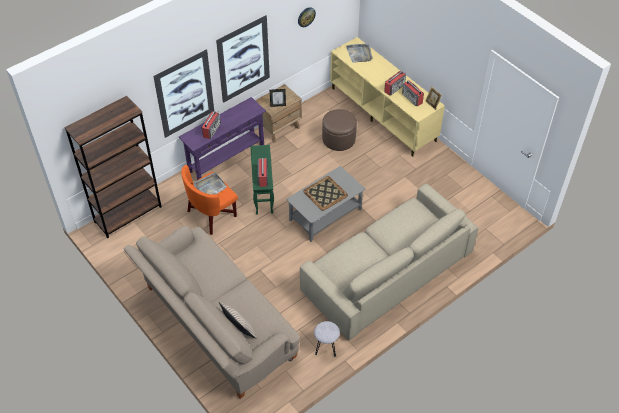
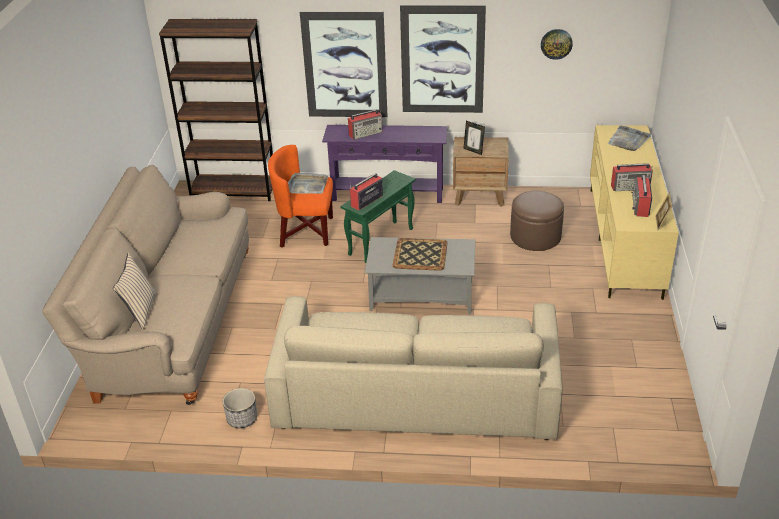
camera: 45 degrees right, 15 degrees down
grey stool [314,321,340,357] -> planter [223,388,257,428]

